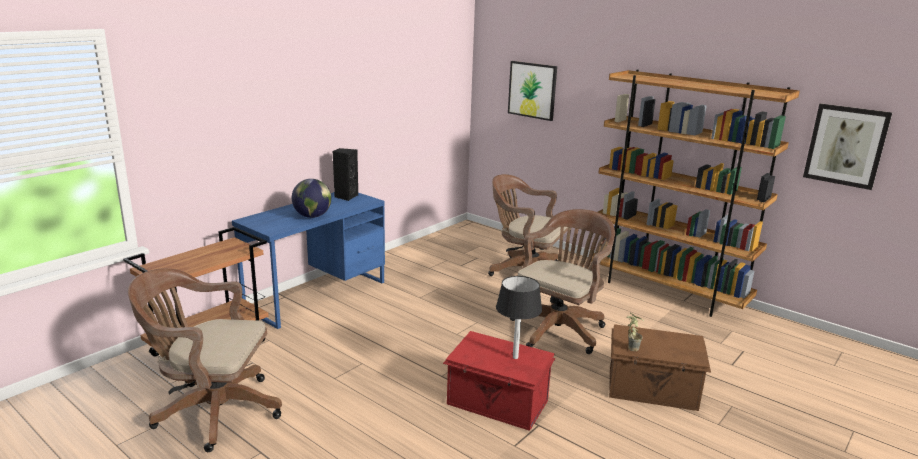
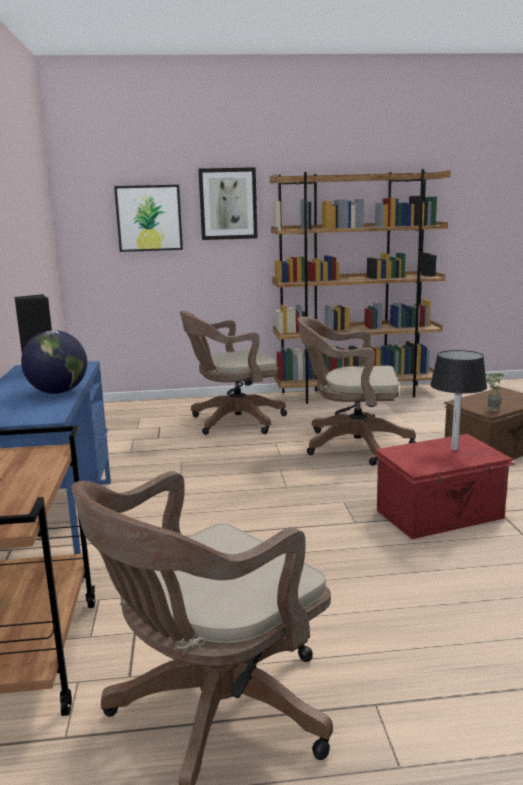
camera: 45 degrees left, 5 degrees down
brown office chair [510,209,615,354] -> brown office chair turned 75 degrees counterclockwise [298,317,416,466]
picture [803,103,892,190] -> picture moved to [198,167,258,240]

